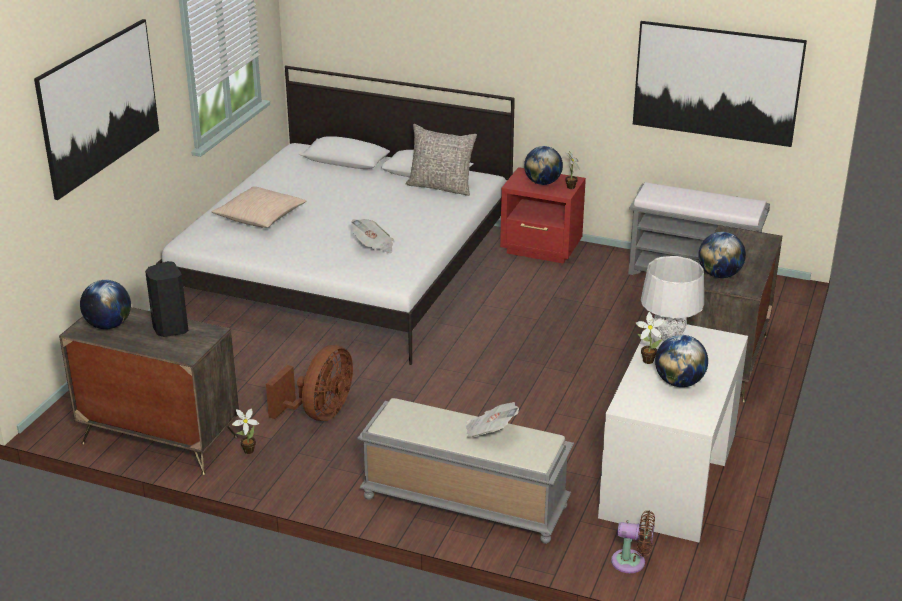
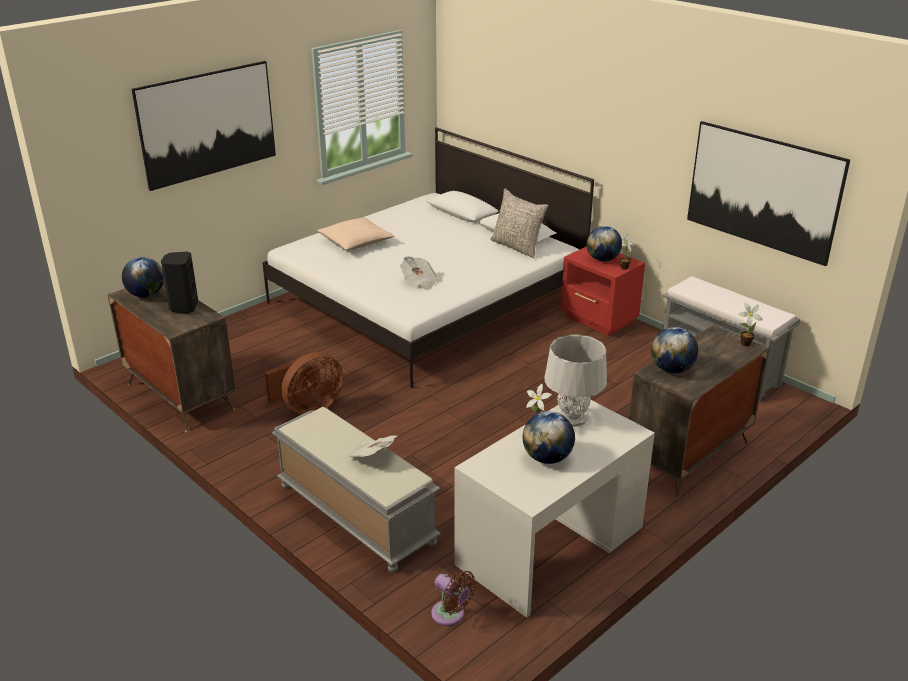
camera: 25 degrees right, 0 degrees up
potted plant [232,408,259,454] -> potted plant moved to [738,302,763,347]

